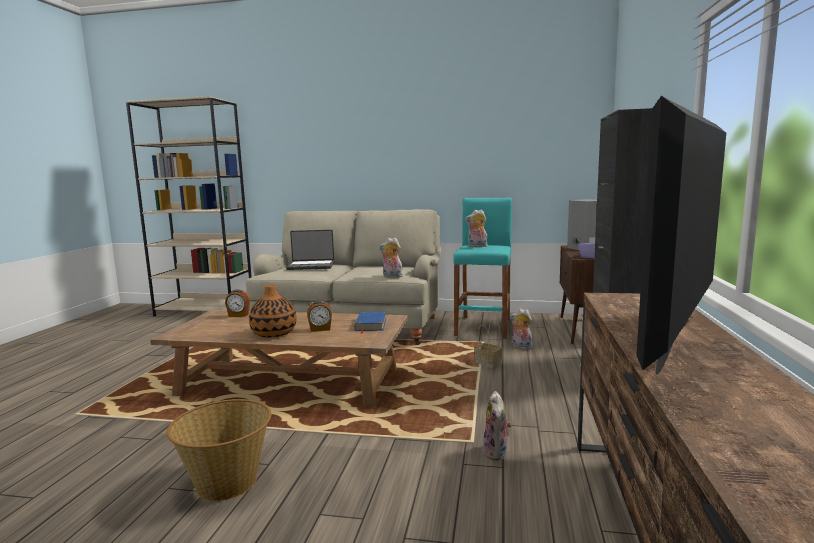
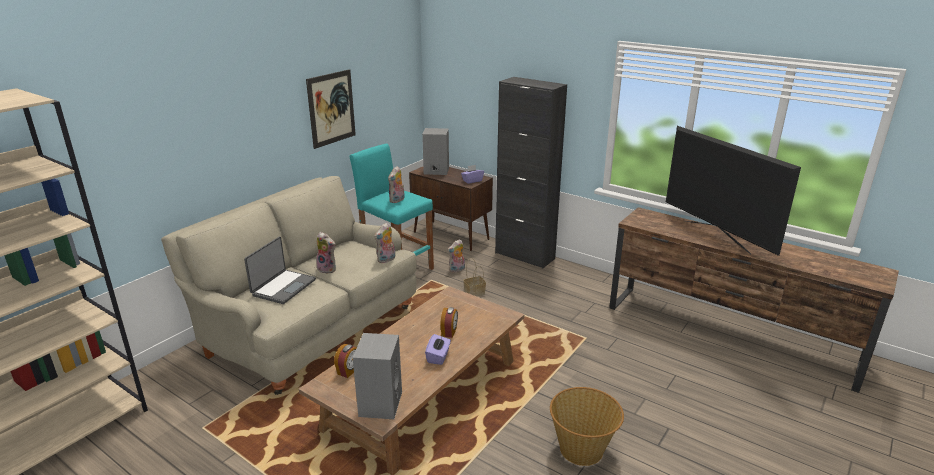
camera: 65 degrees left, 15 degrees up
vase [249,285,296,338] -> purple tissue box [425,334,451,365]
blue book [354,312,386,333] -> none
plush toy [483,391,512,460] -> plush toy moved to [316,232,336,274]
none -> picture [306,69,356,149]
none -> grey speaker [353,333,402,419]

